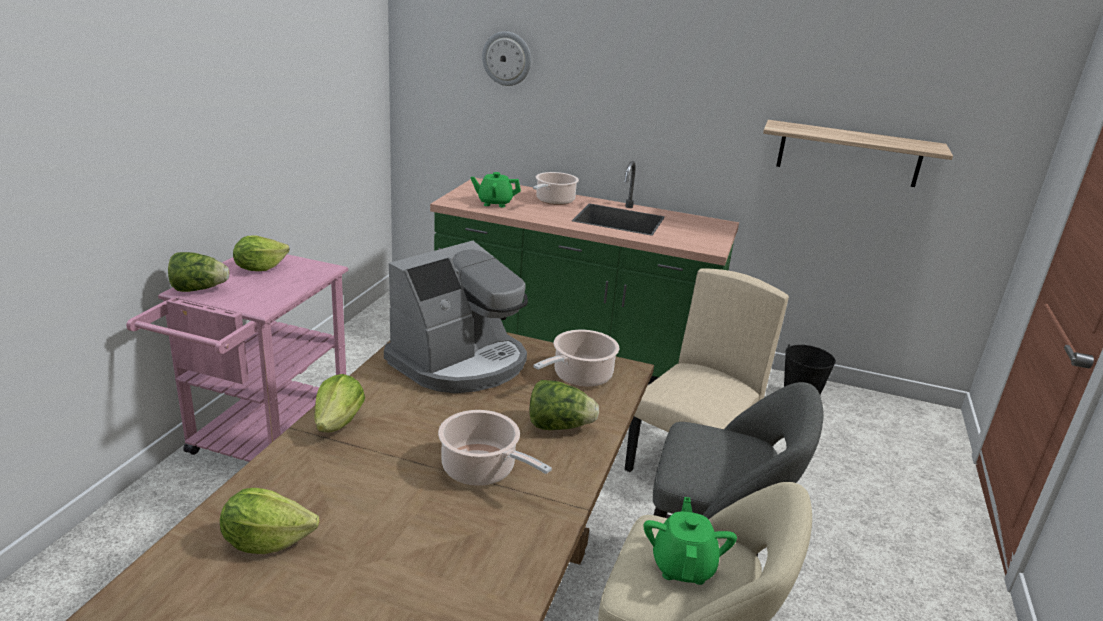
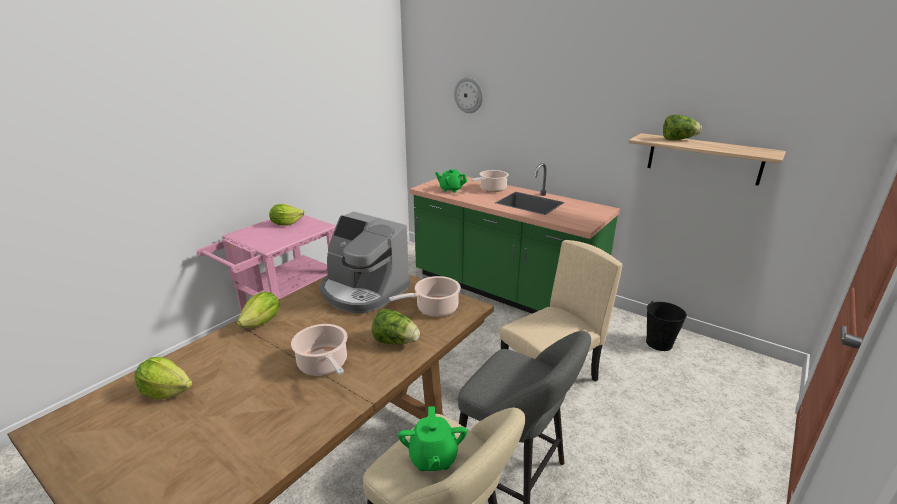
camera: 20 degrees right, 0 degrees up
lettuce [168,252,229,292] -> lettuce moved to [663,115,702,140]
coffee machine [384,241,528,393] -> coffee machine turned 60 degrees clockwise [320,211,410,313]
green teapot [643,497,737,585] -> green teapot turned 150 degrees clockwise [398,406,467,471]

